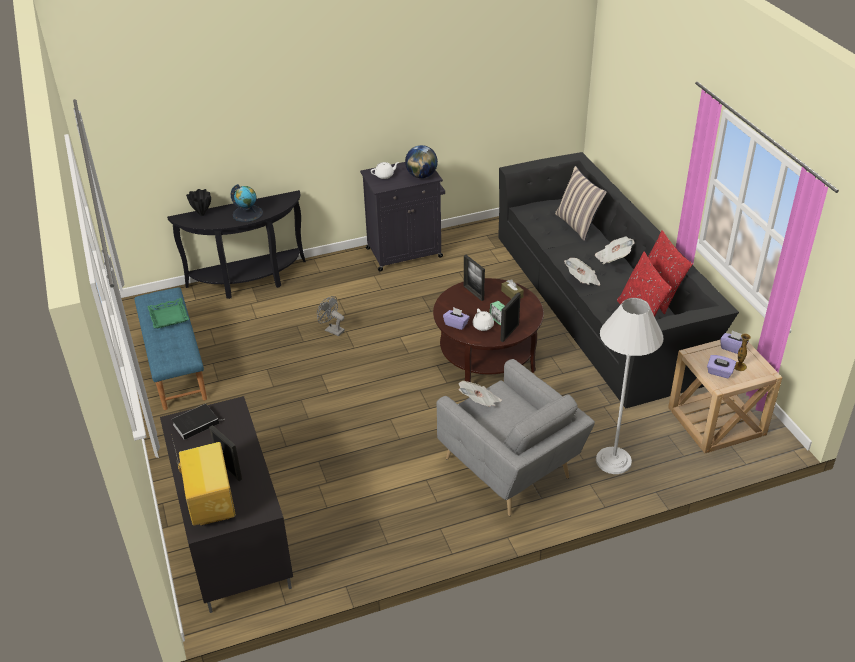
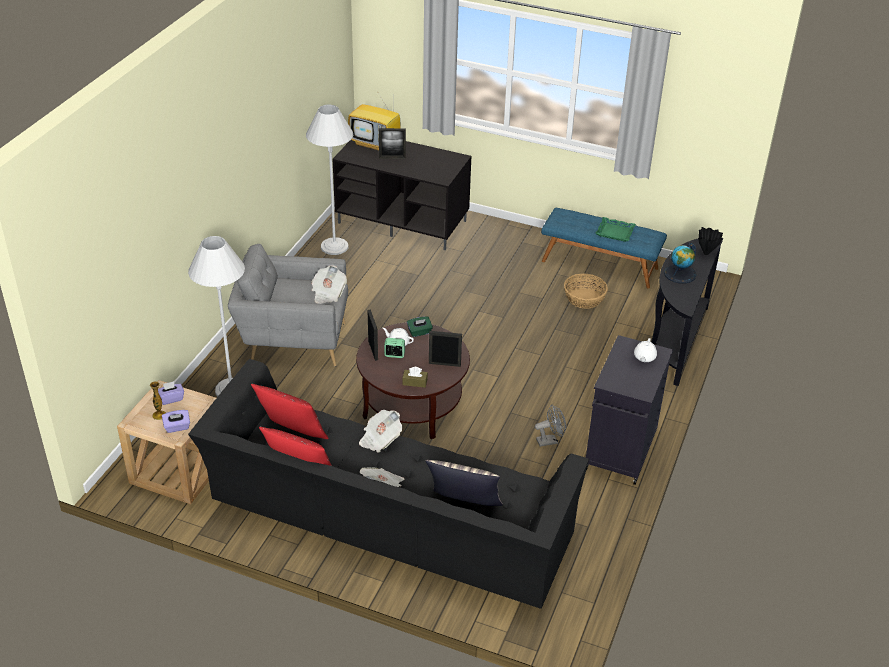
camera: 130 degrees right, 0 degrees up
book [172,404,225,440] -> none
grey fan [317,296,345,336] -> grey fan moved to [535,405,566,447]
globe [405,145,438,178] -> none
purple tissue box [443,307,470,330] -> green tissue box [407,316,433,337]
none -> white floor lamp [306,105,353,255]
none -> basket [564,274,608,309]

